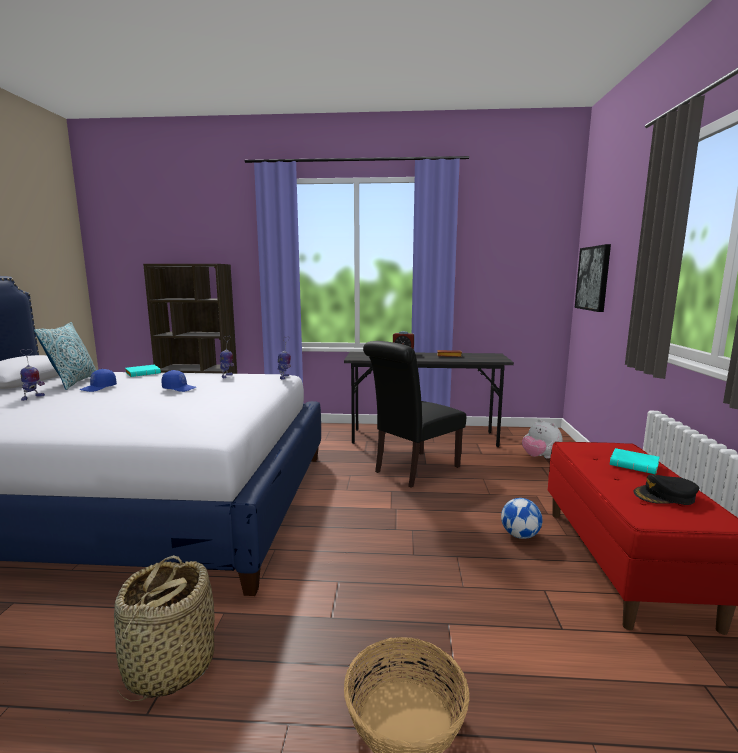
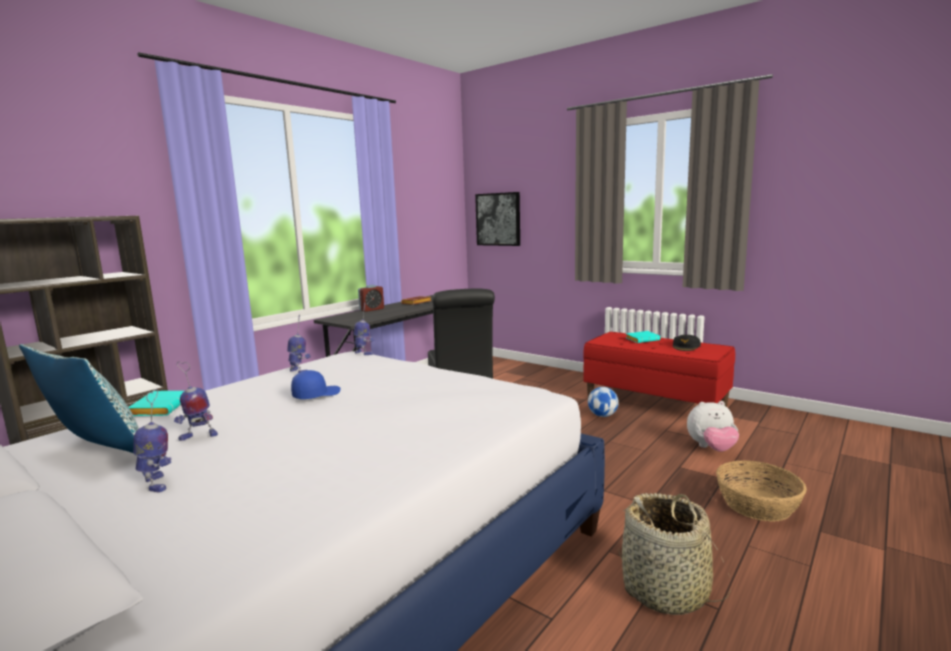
camera: 55 degrees left, 0 degrees up
blue cap [79,369,117,392] -> toy robot [174,361,218,441]
plush toy [522,419,563,458] -> plush toy moved to [687,401,739,452]

